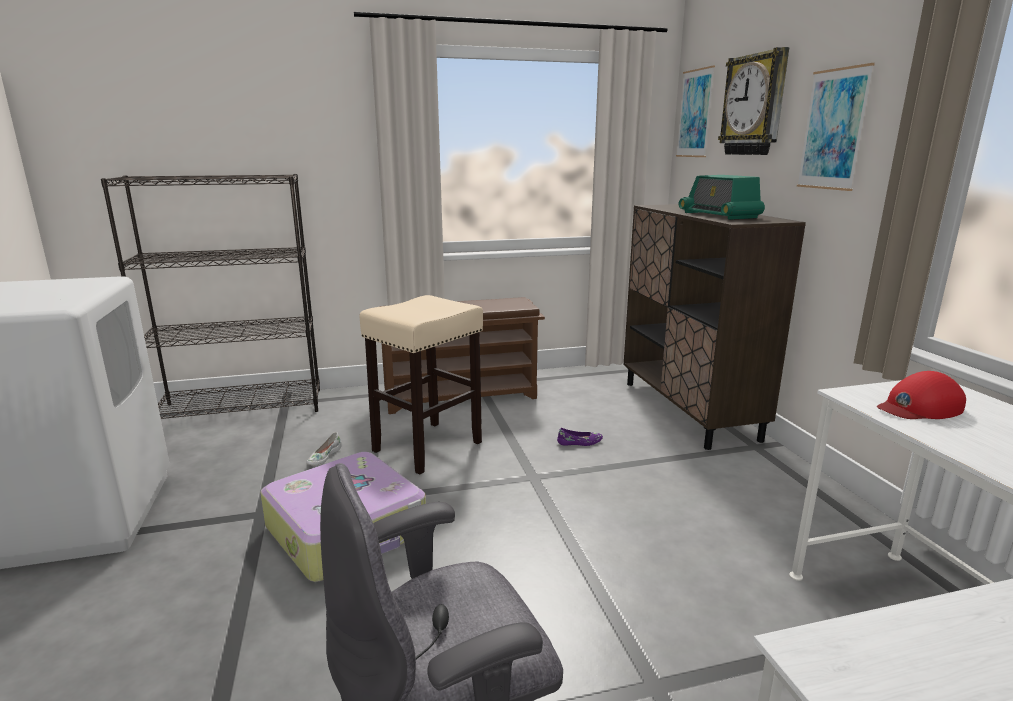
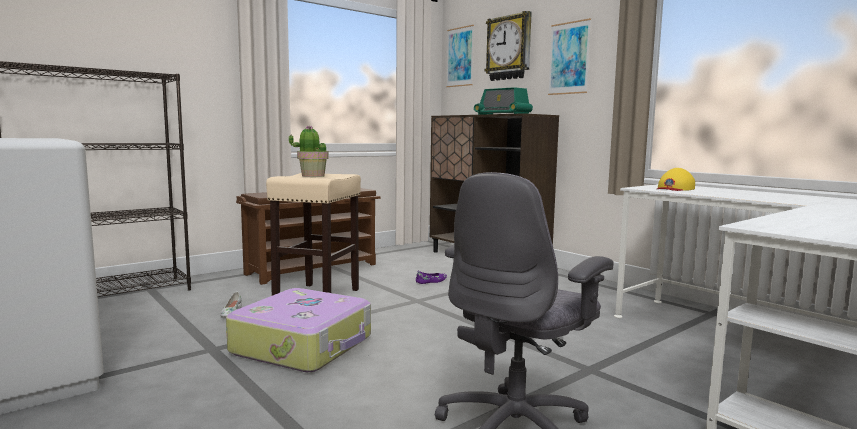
camera: 25 degrees left, 10 degrees down
red cap [877,371,966,419] -> yellow cap [657,168,695,191]
none -> potted plant [289,126,328,177]

